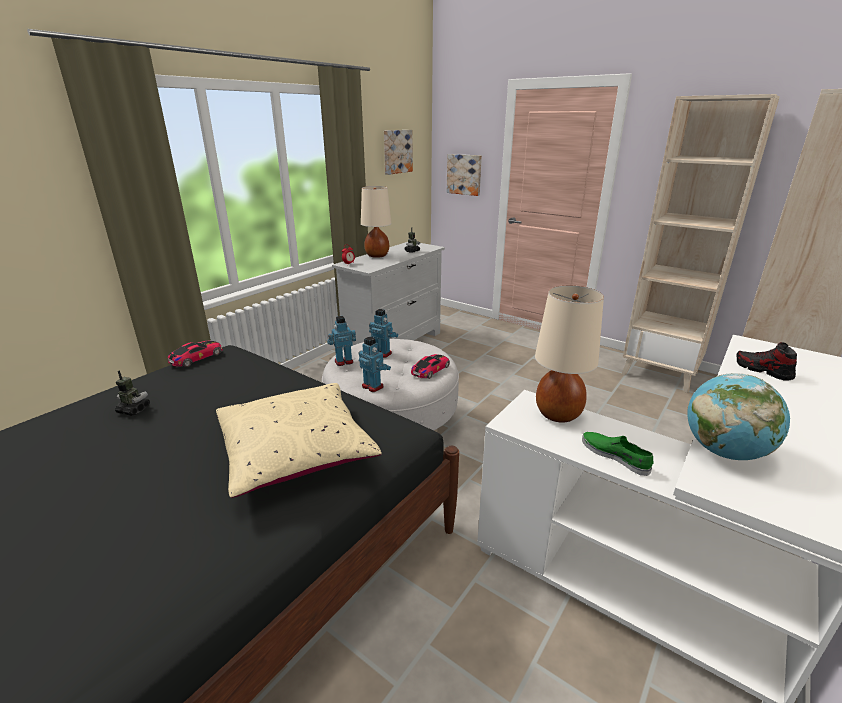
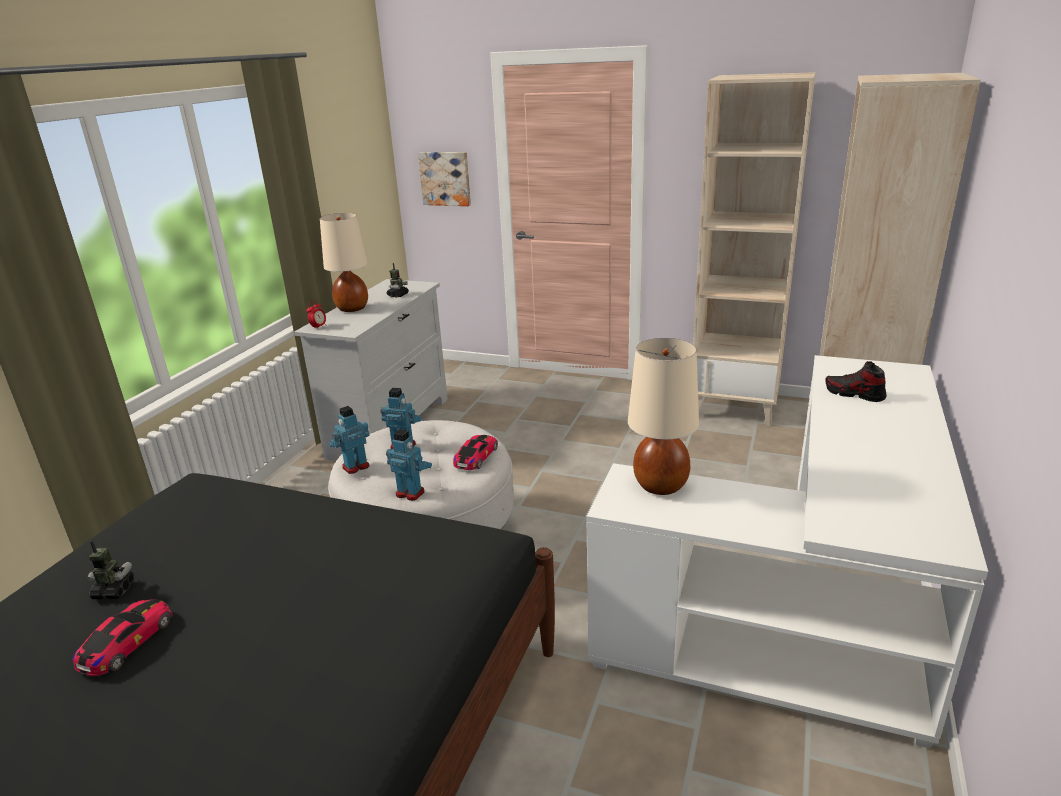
camera: 15 degrees left, 0 degrees up
toy car [168,340,223,367] -> toy car moved to [73,600,172,676]
beige pillow [216,383,382,498] -> none
picture [384,130,413,175] -> none
green shoe [582,432,654,476] -> none
globe [687,373,790,460] -> none

